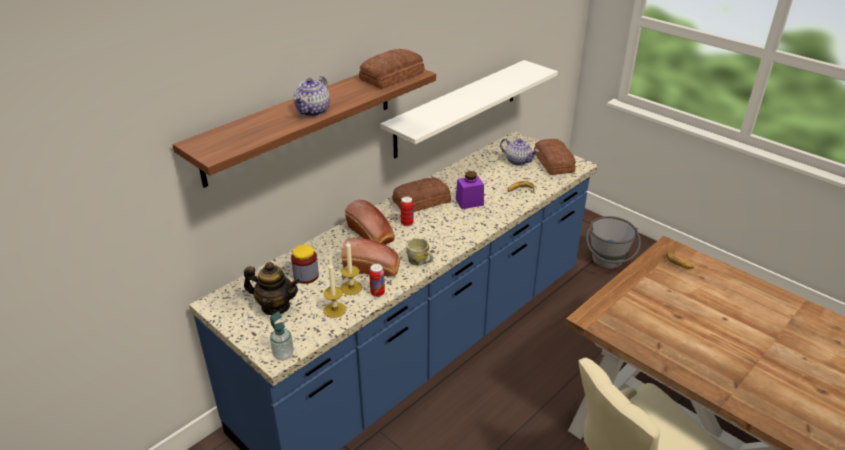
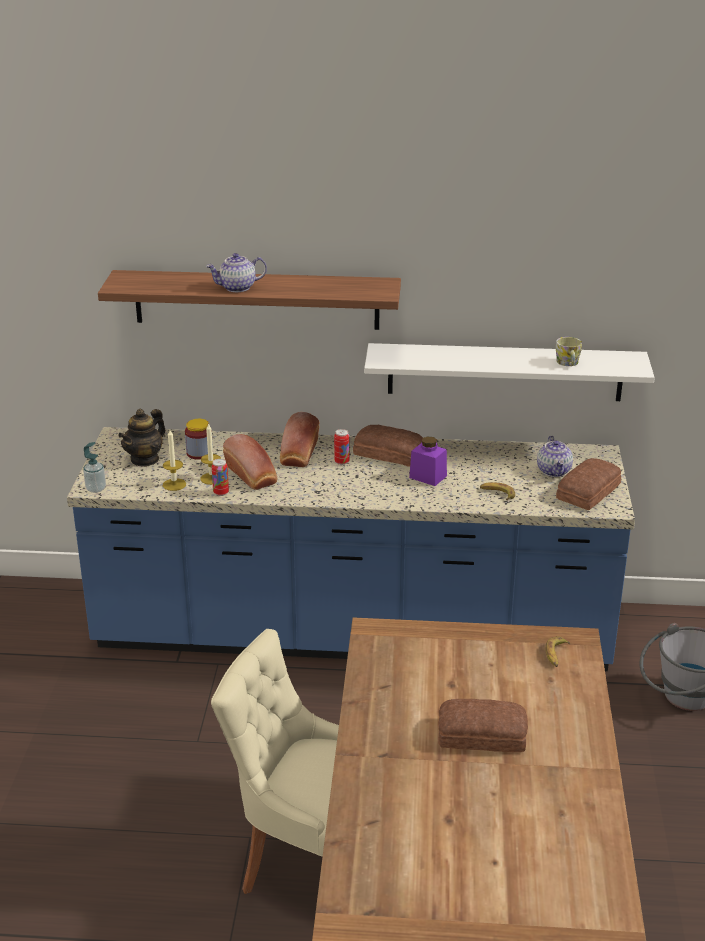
camera: 50 degrees right, 5 degrees down
teapot [244,262,300,315] -> teapot turned 60 degrees clockwise [118,409,165,467]
bread [359,49,424,89] -> bread moved to [438,699,528,752]
mug [406,238,433,266] -> mug moved to [556,337,582,366]

